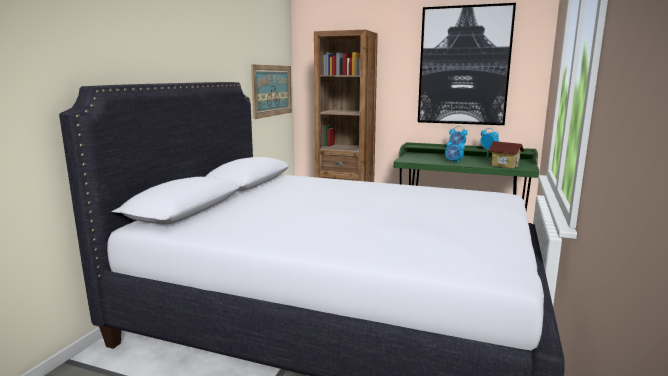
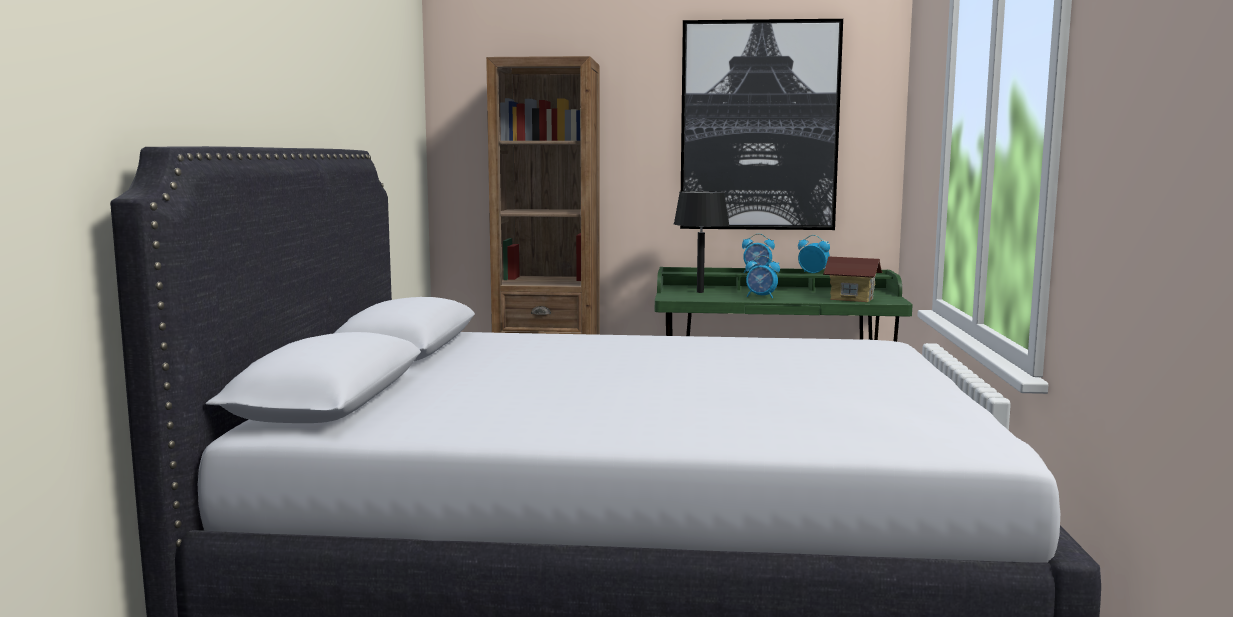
camera: 15 degrees left, 5 degrees down
picture [251,64,292,119] -> none
none -> black table lamp [674,191,729,293]

